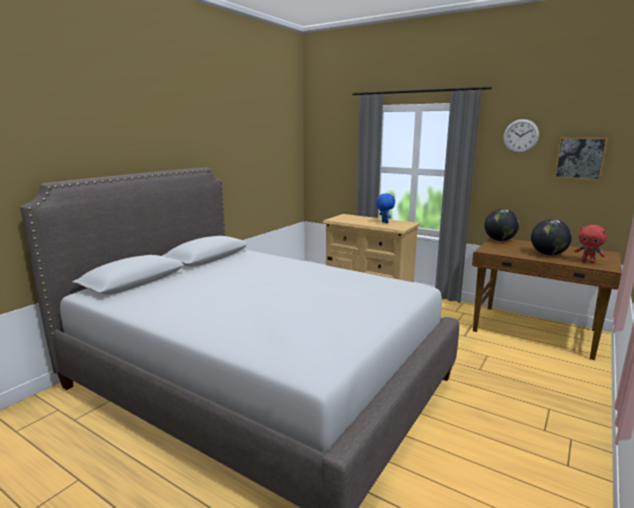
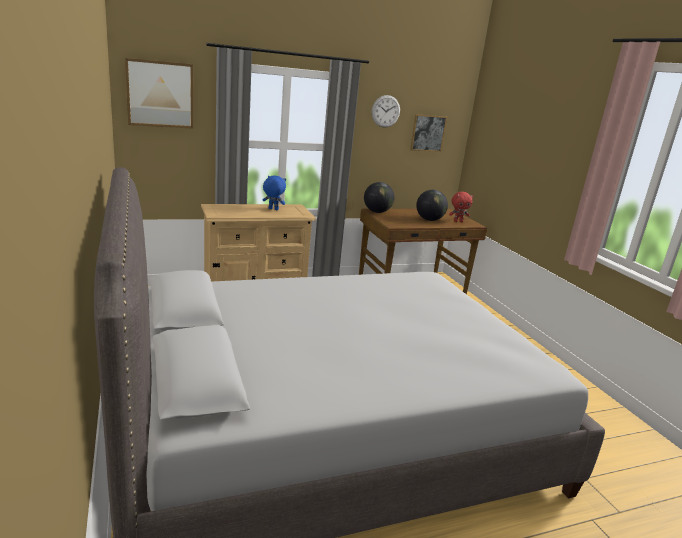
camera: 55 degrees left, 5 degrees up
none -> picture [125,58,193,129]

